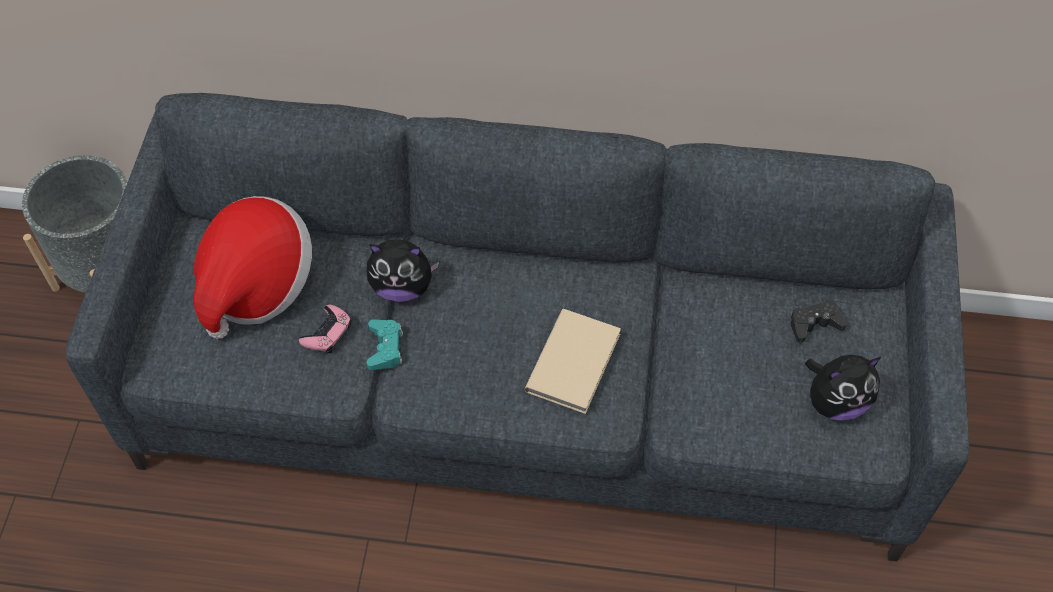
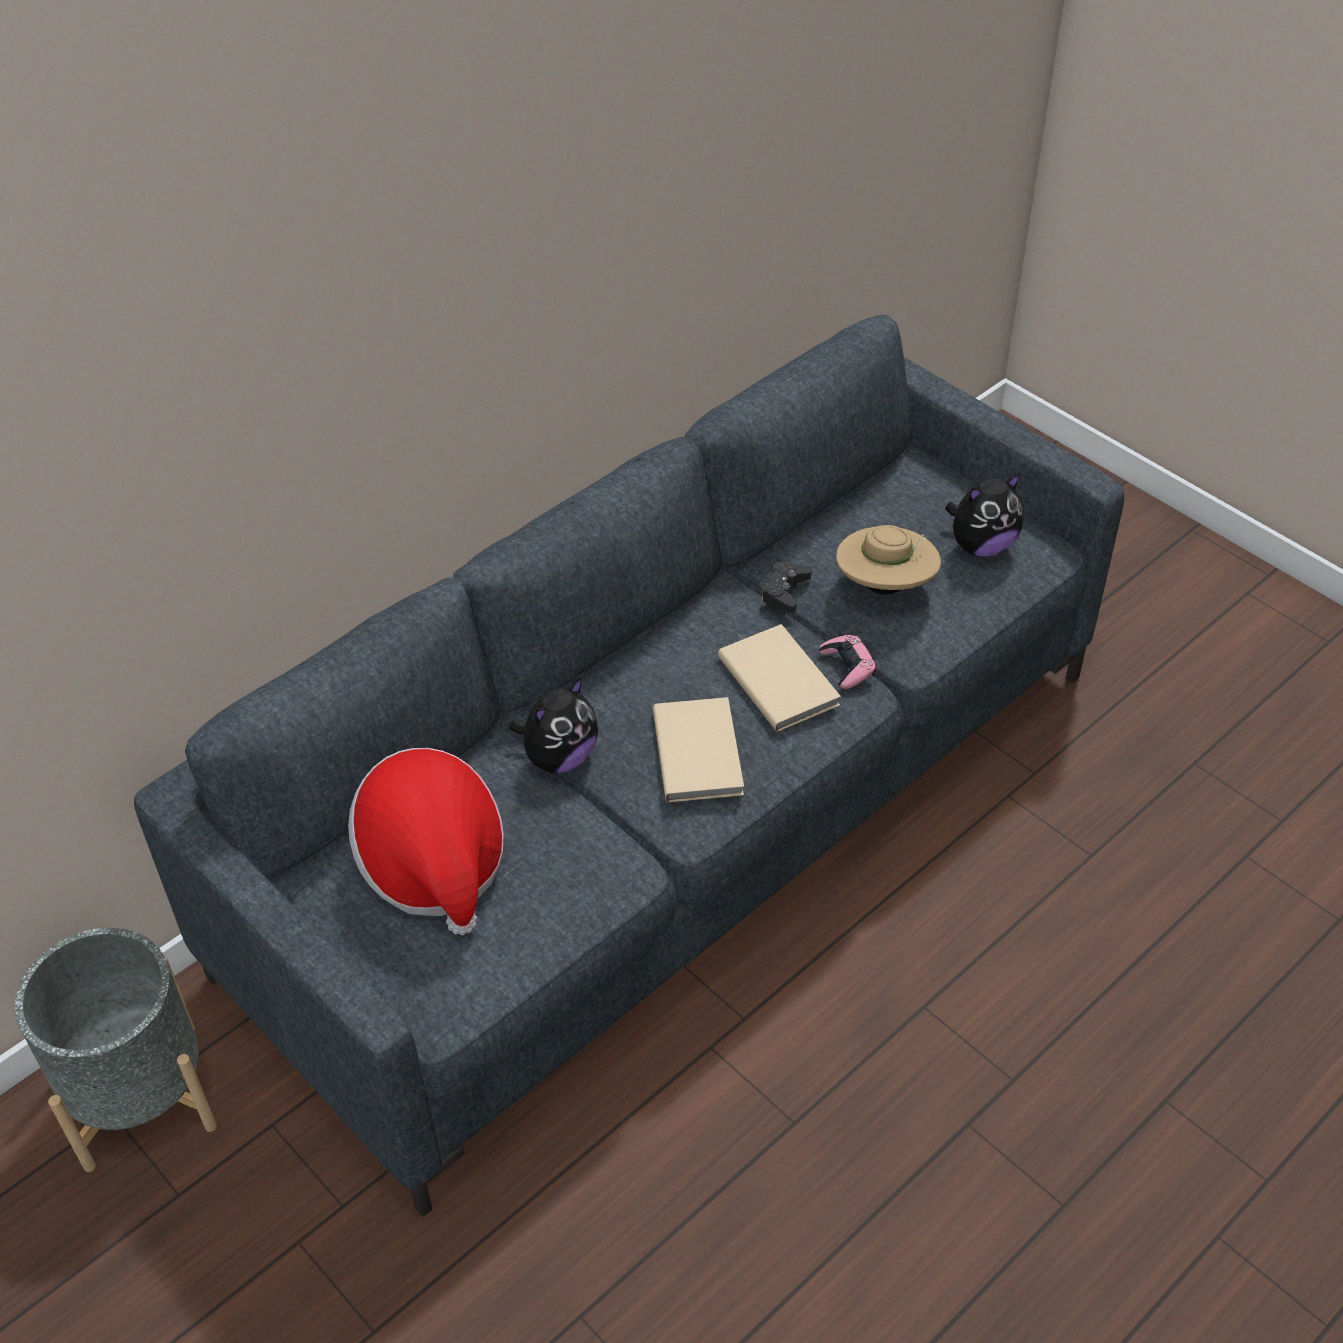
camera: 50 degrees left, 10 degrees down
pink game controller [299,305,351,353] -> pink game controller moved to [819,635,876,689]
turquoise game controller [367,319,403,370] -> none
black game controller [791,299,847,342] -> black game controller moved to [761,561,812,613]
plush toy [805,355,881,421] -> plush toy turned 45 degrees clockwise [945,473,1024,557]
none -> beige book [653,697,744,802]
none -> beige hat [836,525,941,595]

